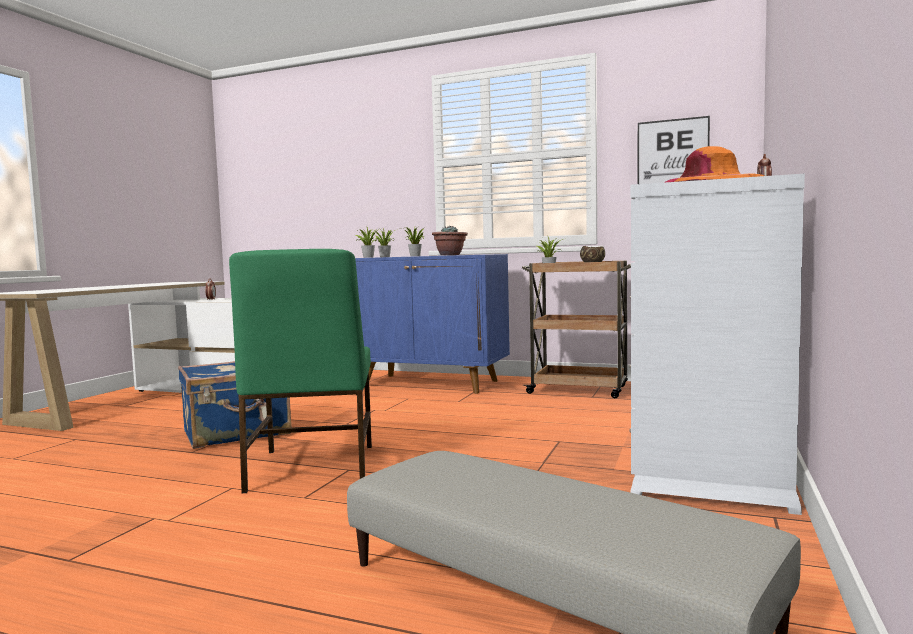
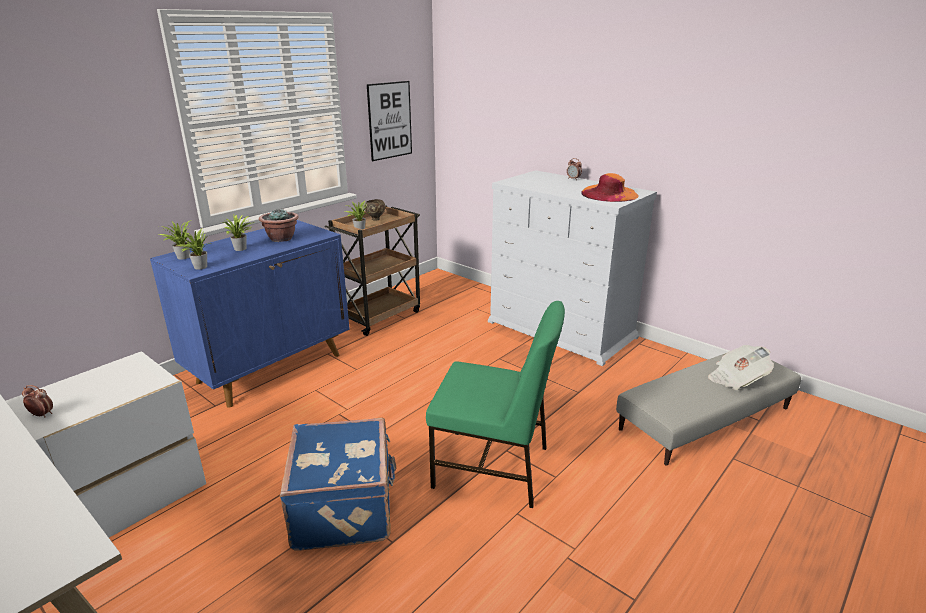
camera: 70 degrees left, 20 degrees up
none -> newspaper [708,345,774,390]

